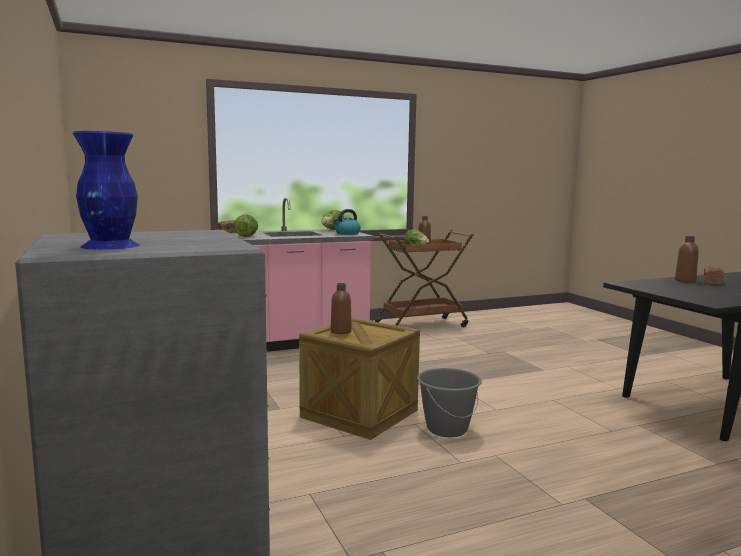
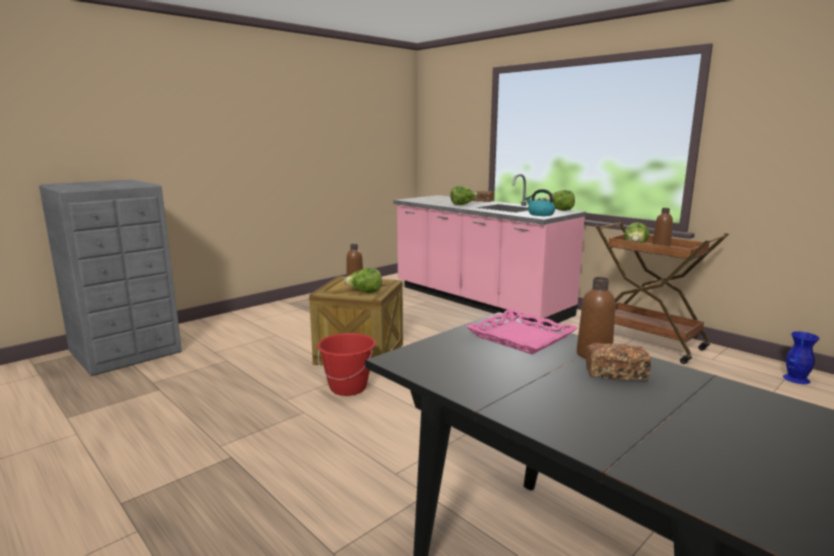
camera: 70 degrees right, 5 degrees up
blue vase [73,131,140,250] -> blue vase moved to [783,331,820,384]
grey bucket [417,368,482,437] -> red bucket [317,333,376,396]
none -> lettuce [344,268,382,293]
none -> pink tray [466,309,578,355]

